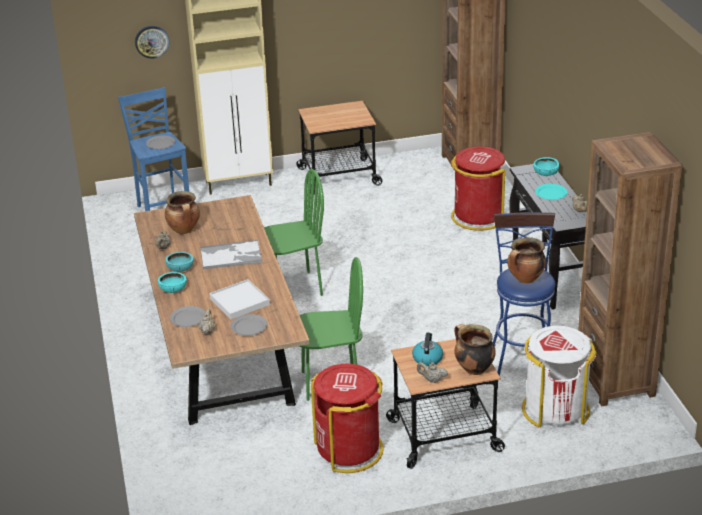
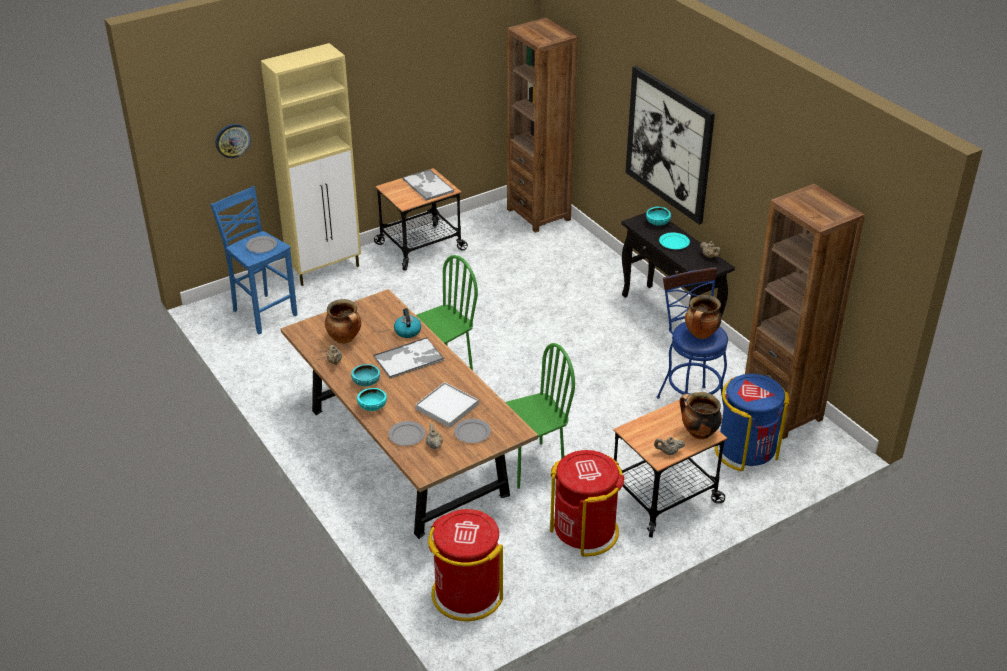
camera: 20 degrees left, 5 degrees up
kettle [412,333,443,366] -> kettle moved to [394,308,421,338]
red trash can [451,147,505,231] -> red trash can moved to [428,509,503,621]
white trash can [522,326,597,428] -> blue trash can [715,374,790,471]
none -> tray [402,169,454,201]
none -> picture [625,66,715,225]

